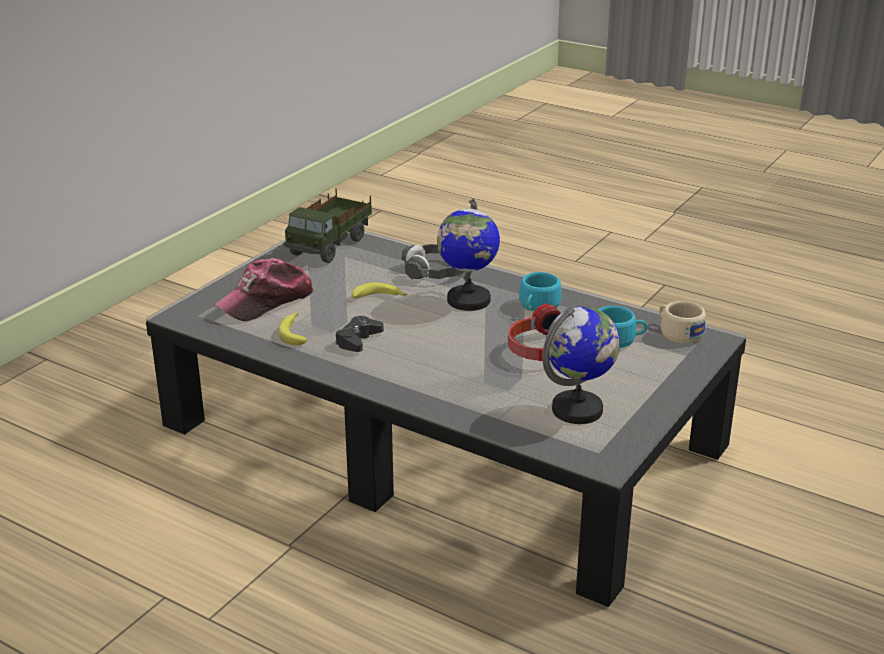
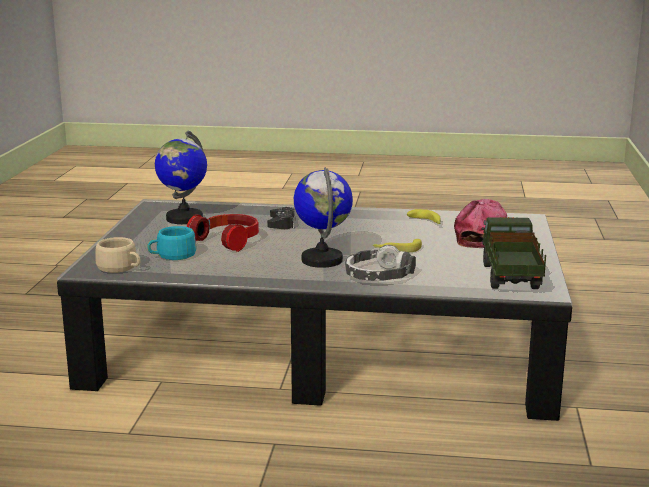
camera: 155 degrees right, 10 degrees down
black game controller [335,316,384,352] -> black game controller moved to [267,207,296,229]
turquoise cup [519,272,561,311] -> none

